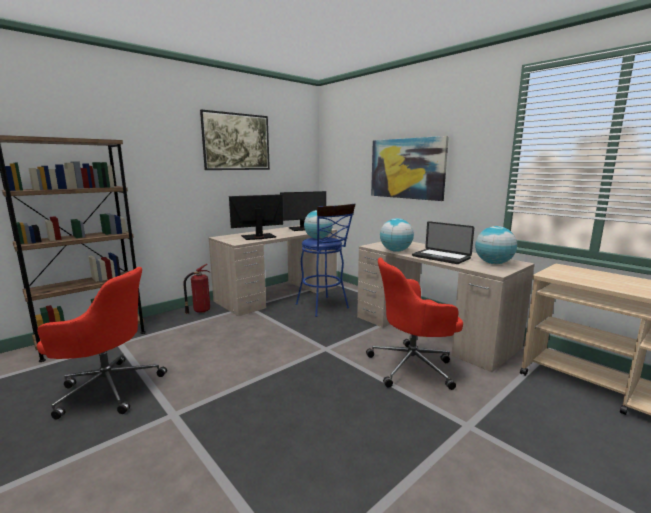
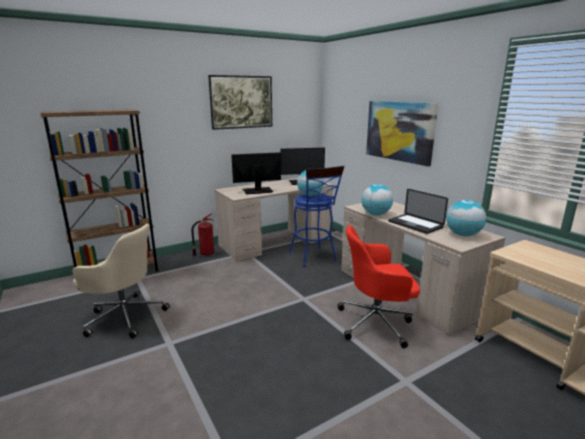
camera: 10 degrees right, 5 degrees up
red office chair [37,267,167,420] -> beige office chair [72,224,170,339]

